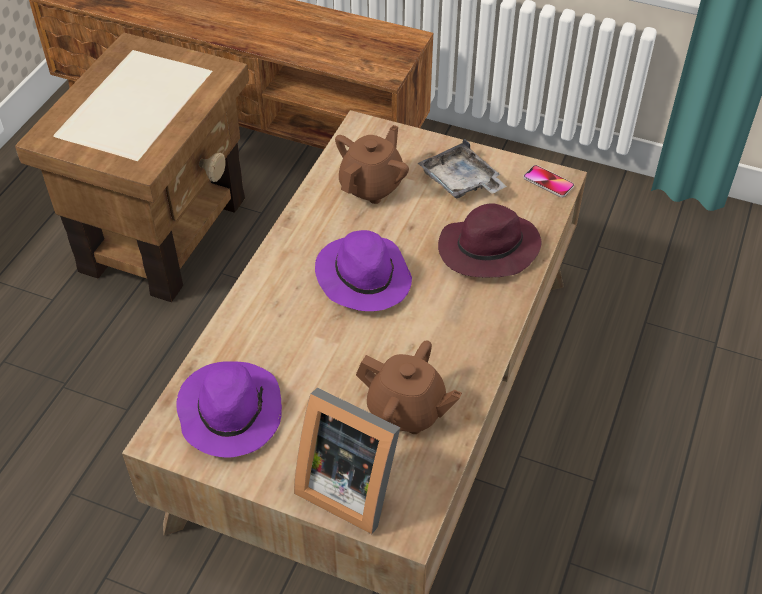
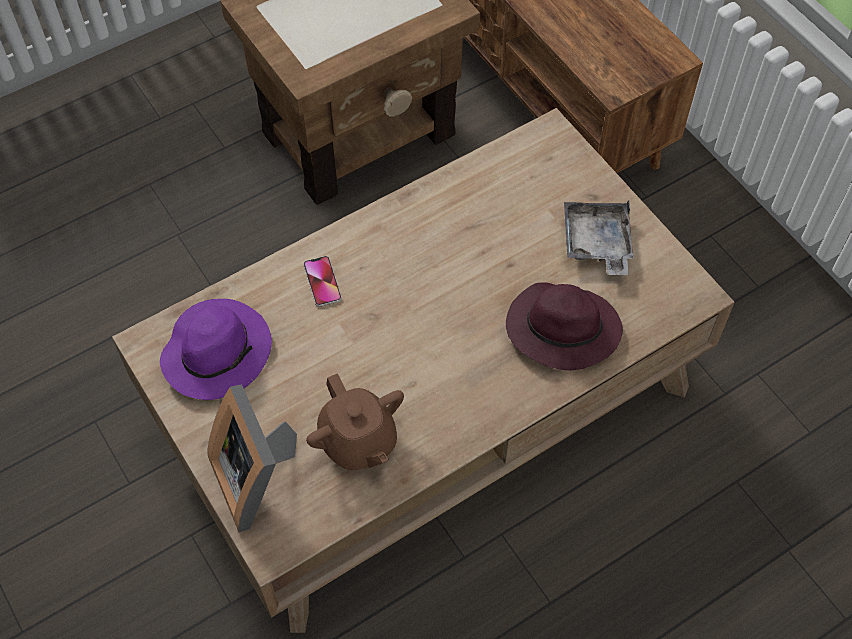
camera: 35 degrees right, 10 degrees up
purple hat [315,230,412,311] -> none
brown teapot [335,125,409,204] -> none
phone [523,165,574,198] -> phone moved to [303,256,342,307]

